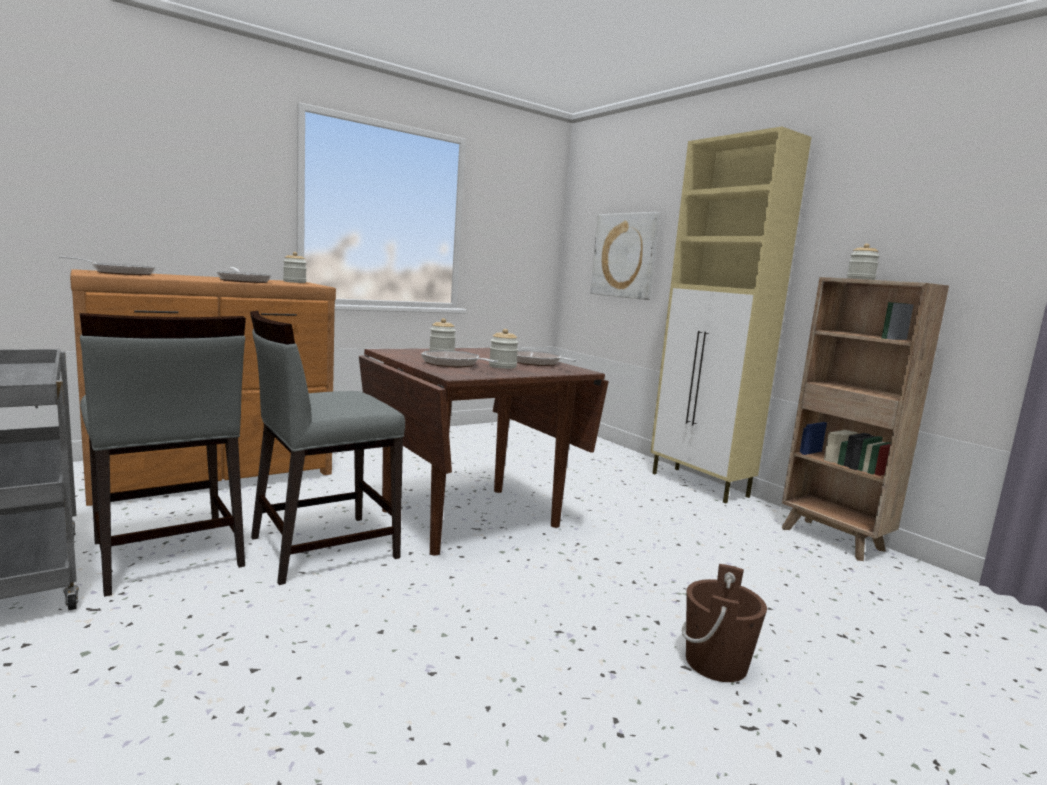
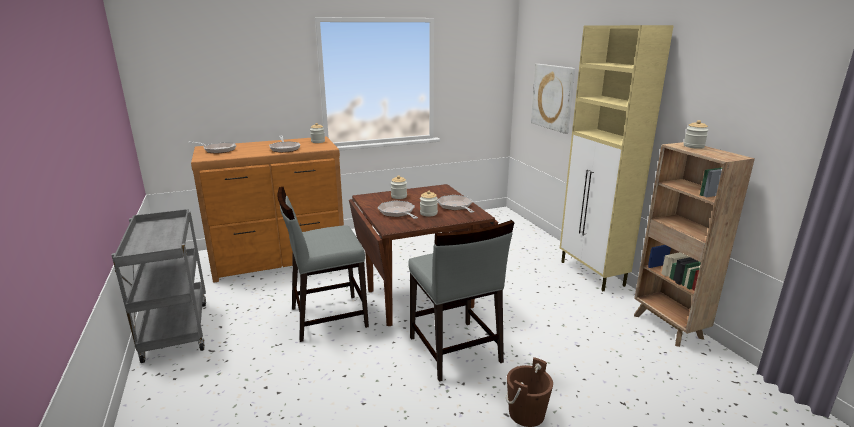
camera: 15 degrees right, 10 degrees up
grey chair [80,313,246,597] -> grey chair moved to [408,220,514,382]

